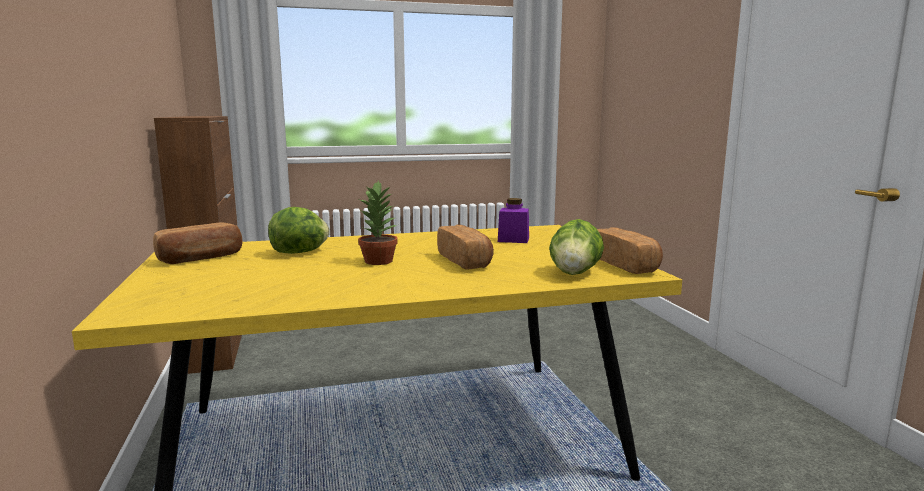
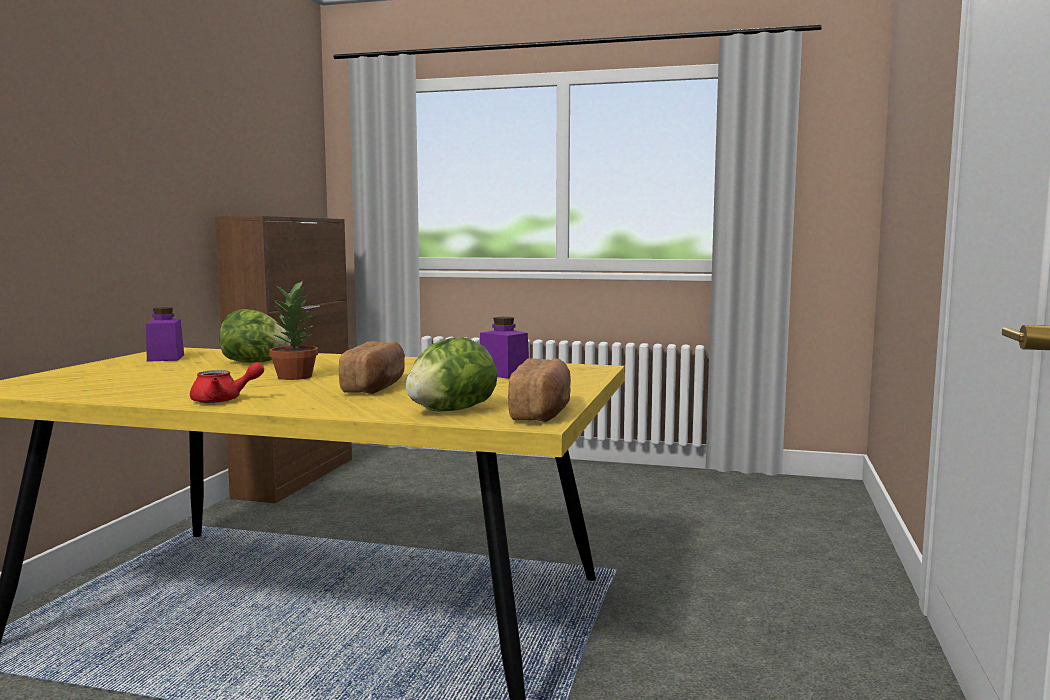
camera: 30 degrees right, 5 degrees down
bread [153,222,243,264] -> purple jar [146,307,184,362]
none -> red teapot [190,362,264,403]

